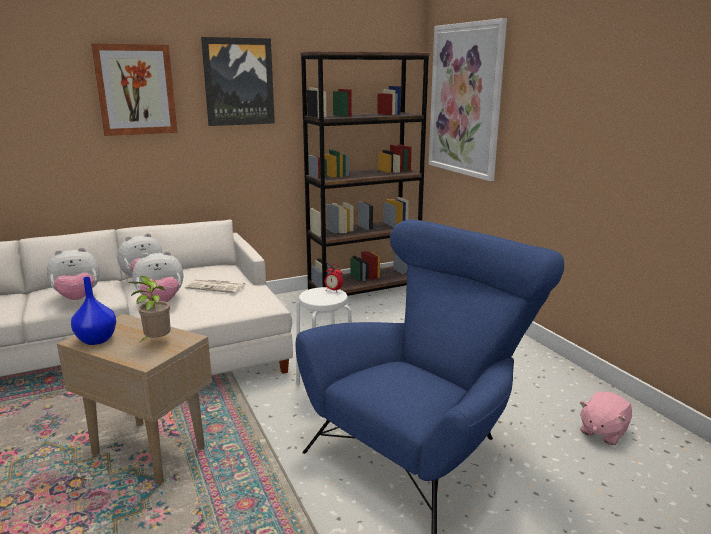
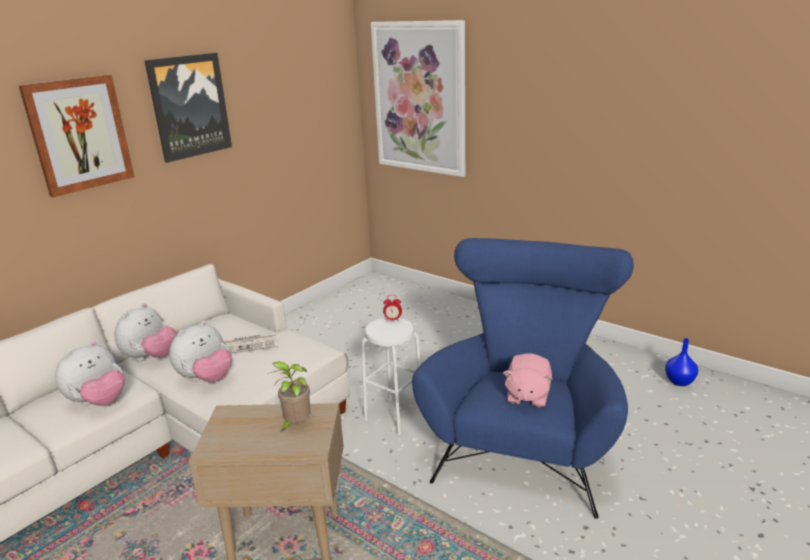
camera: 25 degrees left, 5 degrees up
blue vase [71,277,116,345] -> blue vase moved to [665,338,698,386]
brown bookcase [300,51,430,296] -> none
pink plush toy [579,392,632,445] -> pink plush toy moved to [503,353,552,407]

